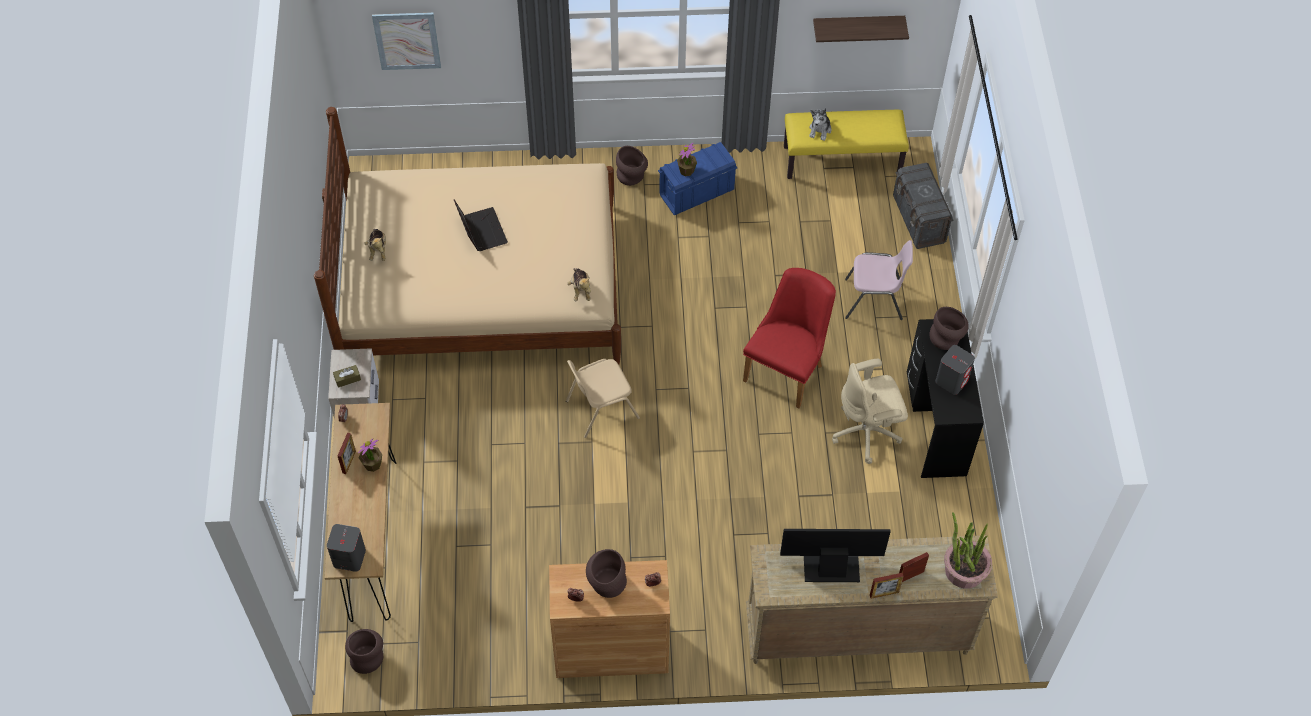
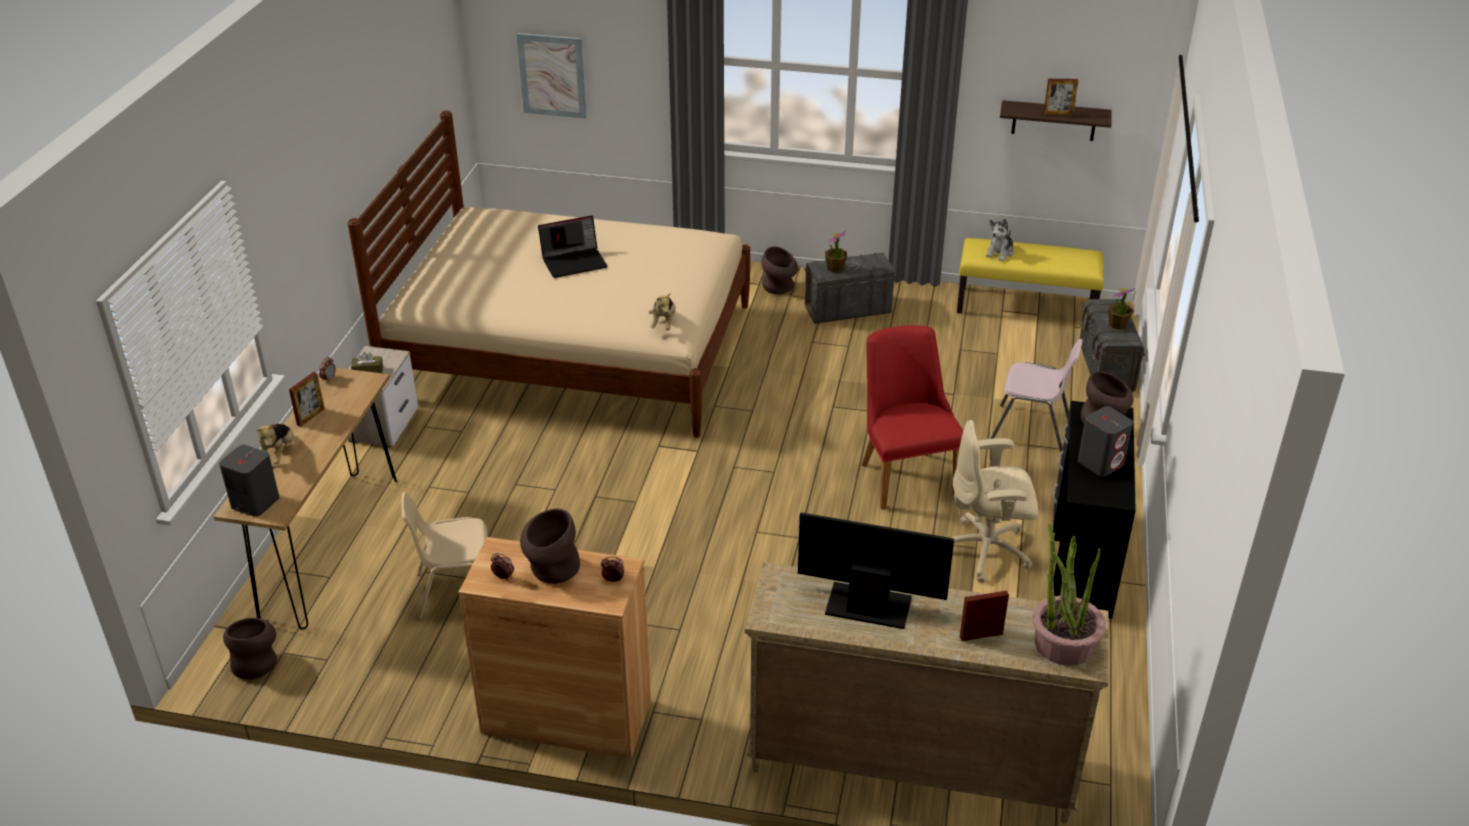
camera: 15 degrees right, 20 degrees down
potted plant [358,439,382,472] -> potted plant moved to [1108,288,1136,330]
plush toy [364,229,386,261] -> plush toy moved to [257,423,294,464]
laptop [454,200,508,251] -> laptop turned 75 degrees clockwise [538,215,607,278]
beige chair [566,359,640,438] -> beige chair moved to [402,492,488,620]
blue storage box [658,142,737,215] -> grey storage box [804,253,896,324]
red chair [743,268,836,408] -> red chair turned 60 degrees counterclockwise [862,325,963,509]
picture frame [870,573,904,599] -> picture frame moved to [1044,79,1078,115]

